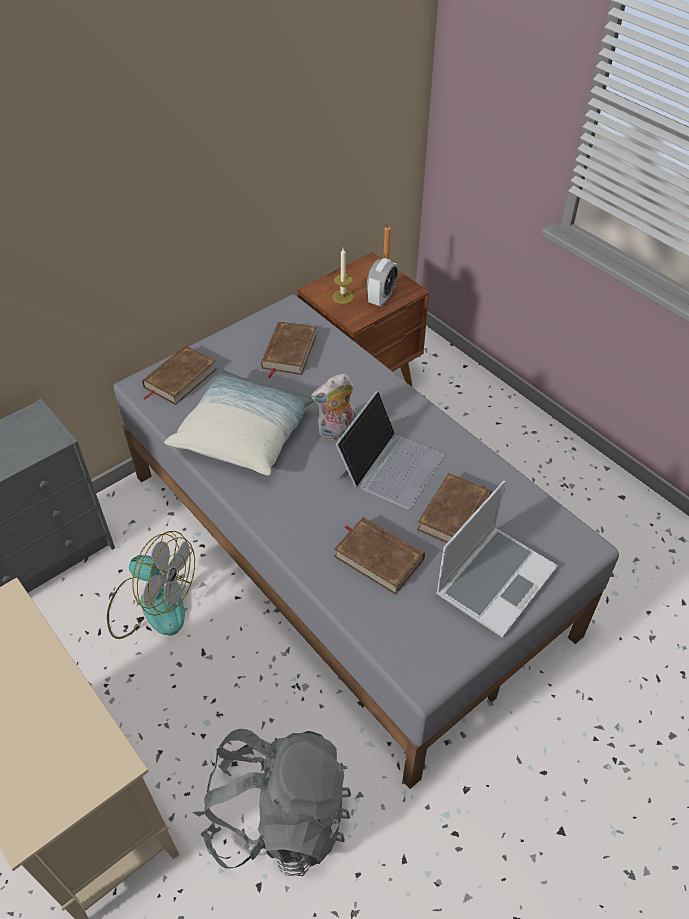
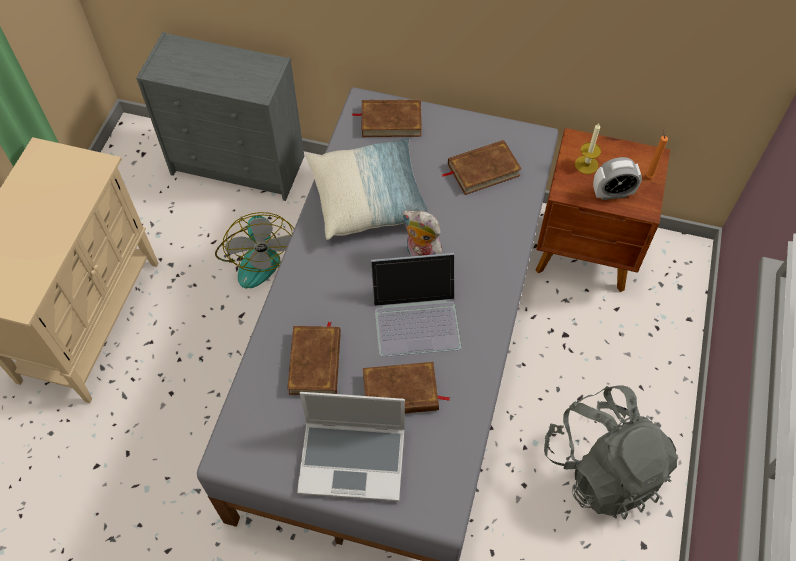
camera: 55 degrees right, 10 degrees up
grey backpack [201,729,351,876] -> grey backpack moved to [544,386,677,520]

